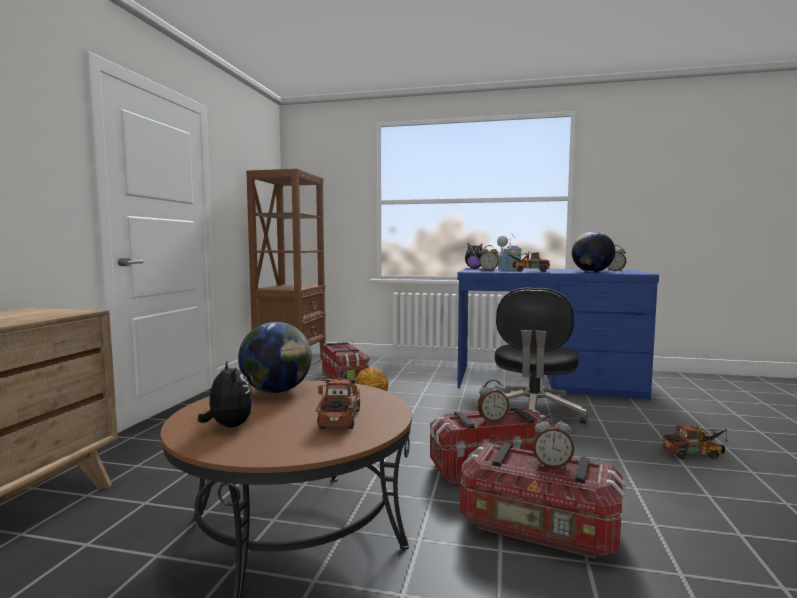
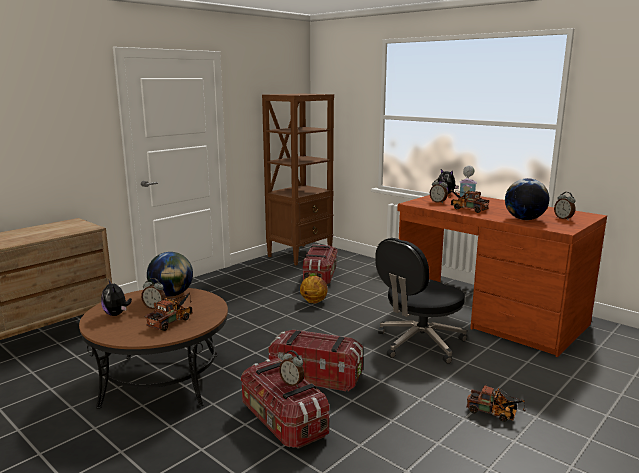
camera: 30 degrees right, 10 degrees up
plush toy [198,361,253,427] -> plush toy turned 150 degrees clockwise [101,279,132,316]
blue desk [457,268,659,400] -> brown desk [397,192,607,357]
alarm clock [477,380,509,422] -> alarm clock moved to [141,278,166,309]

